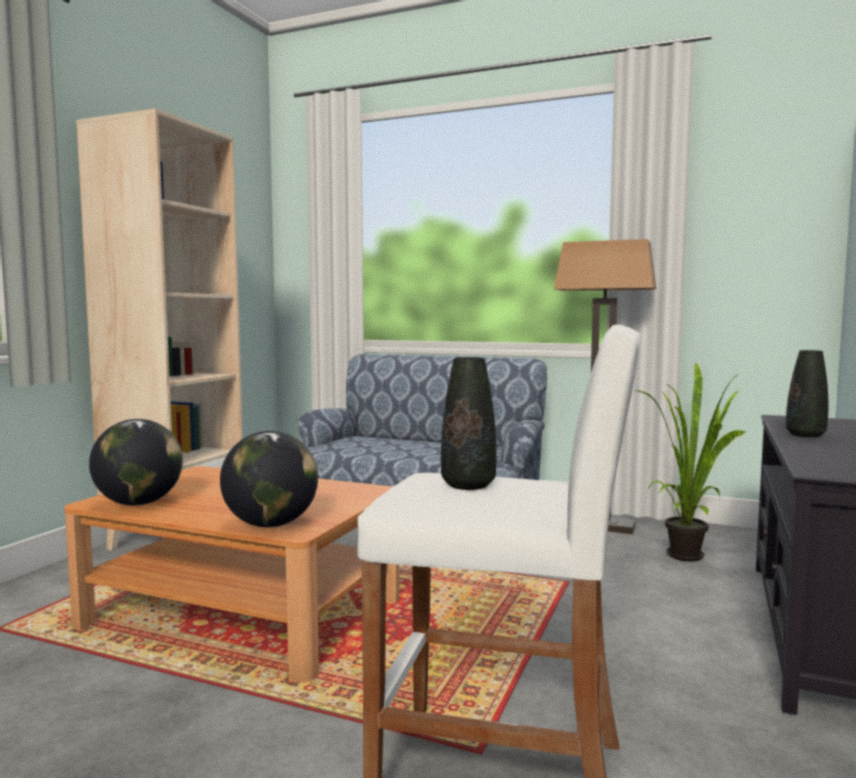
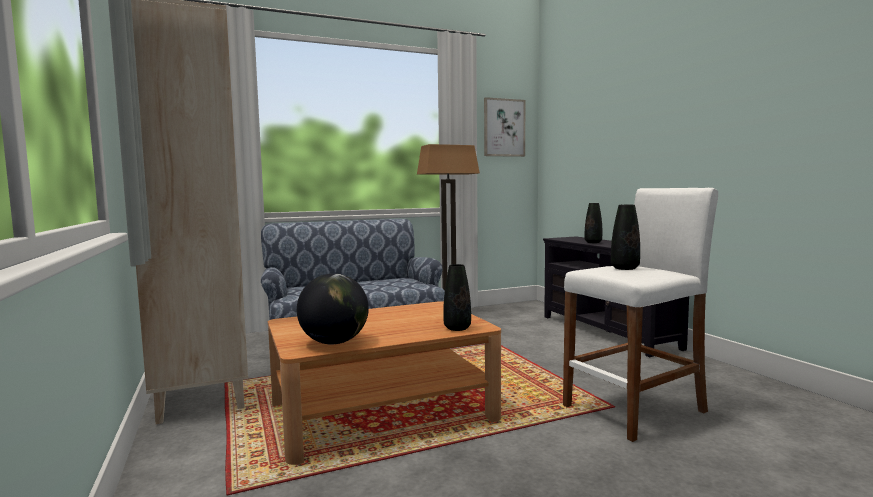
camera: 45 degrees left, 0 degrees up
globe [220,431,318,527] -> black vase [443,264,471,331]
potted plant [635,363,745,562] -> none
none -> picture [484,97,525,157]

